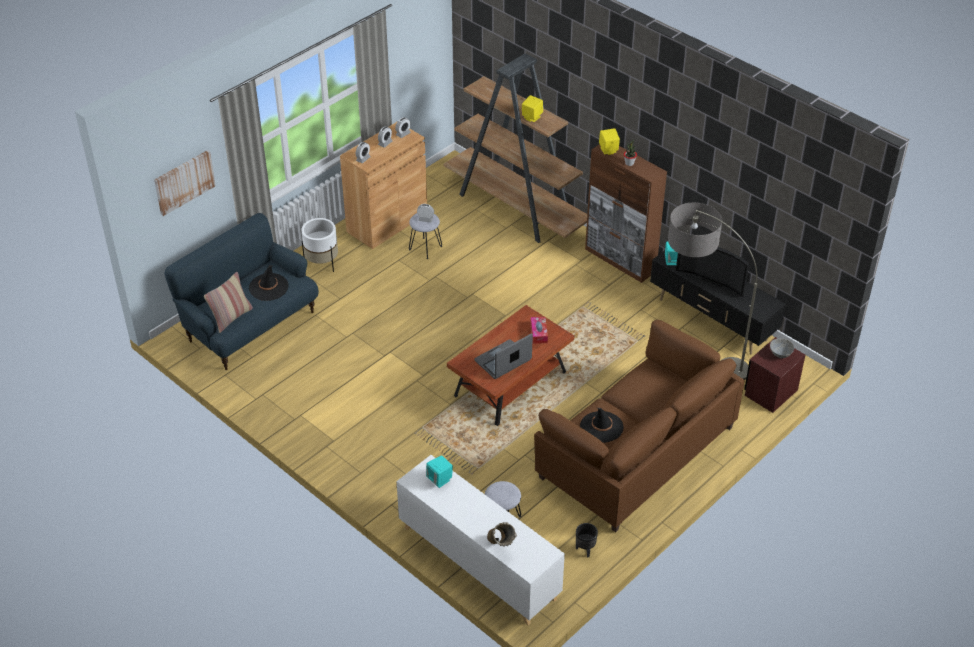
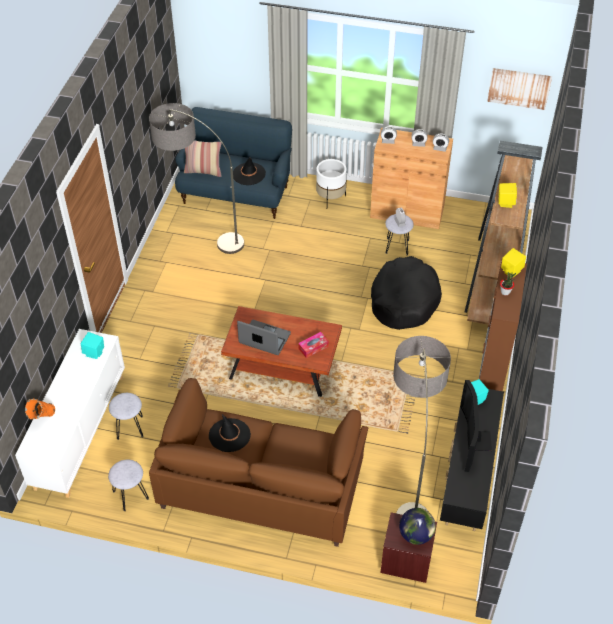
camera: 60 degrees right, 5 degrees up
picture [154,150,216,216] -> picture moved to [487,68,552,110]
beige vase [487,522,517,547] -> orange vase [25,399,55,420]
black planter [576,523,598,558] -> grey stool [108,460,149,511]
grey bowl [770,338,794,358] -> globe [399,508,436,545]
none -> floor lamp [149,103,244,254]
none -> black dog bed [371,256,442,330]

